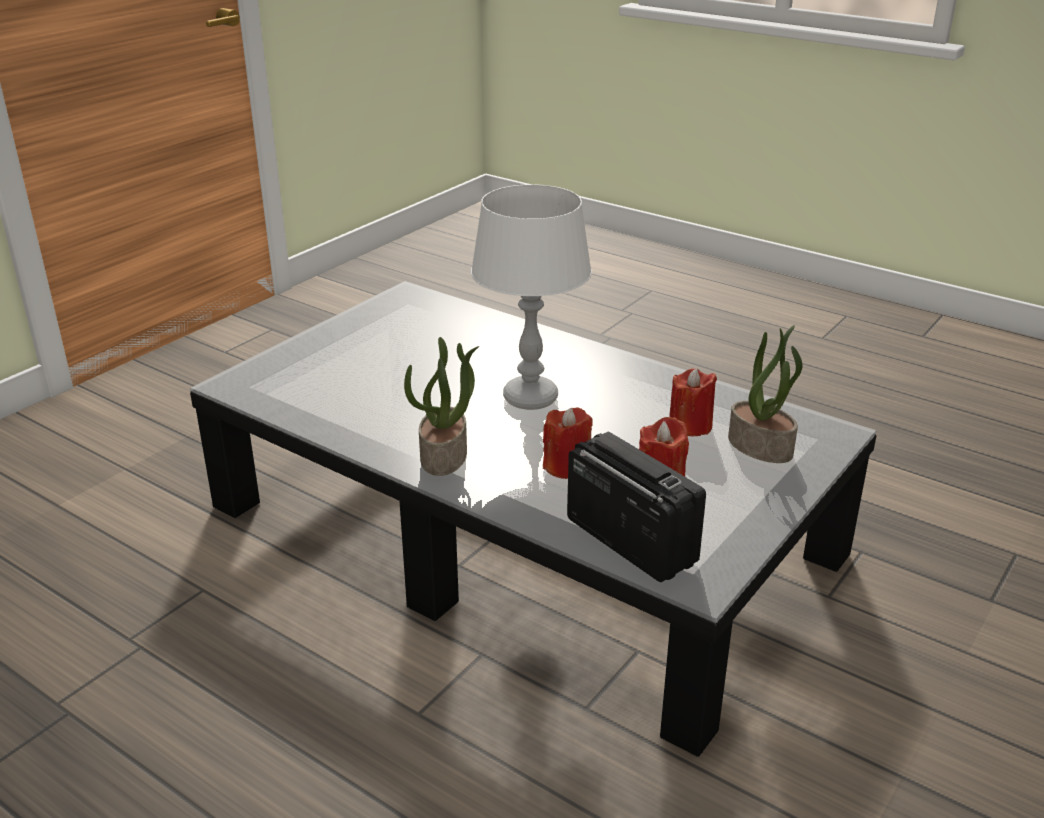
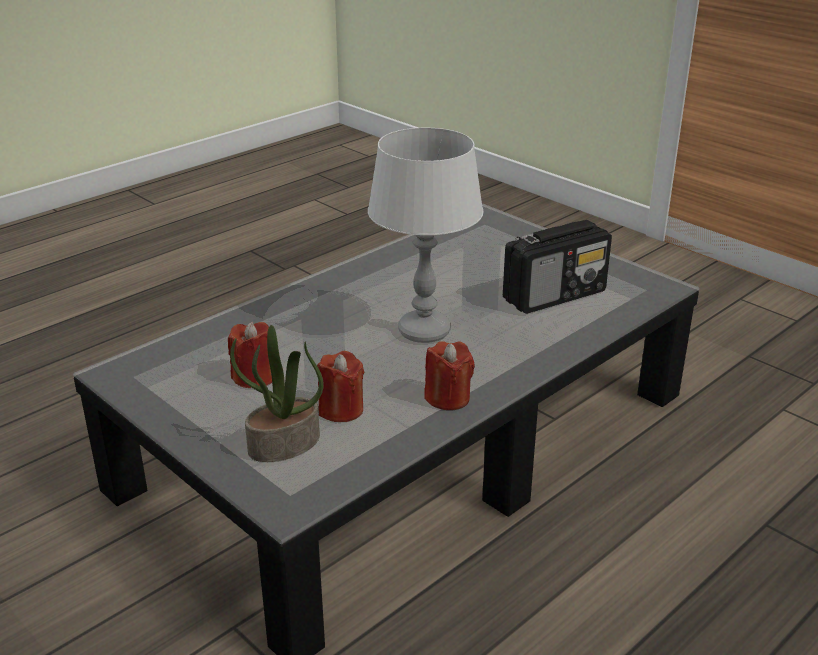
camera: 100 degrees right, 0 degrees up
potted plant [404,337,479,476] -> none
red candle [543,408,593,479] -> red candle moved to [424,341,475,410]
radio [567,432,706,582] -> radio moved to [503,220,612,314]

